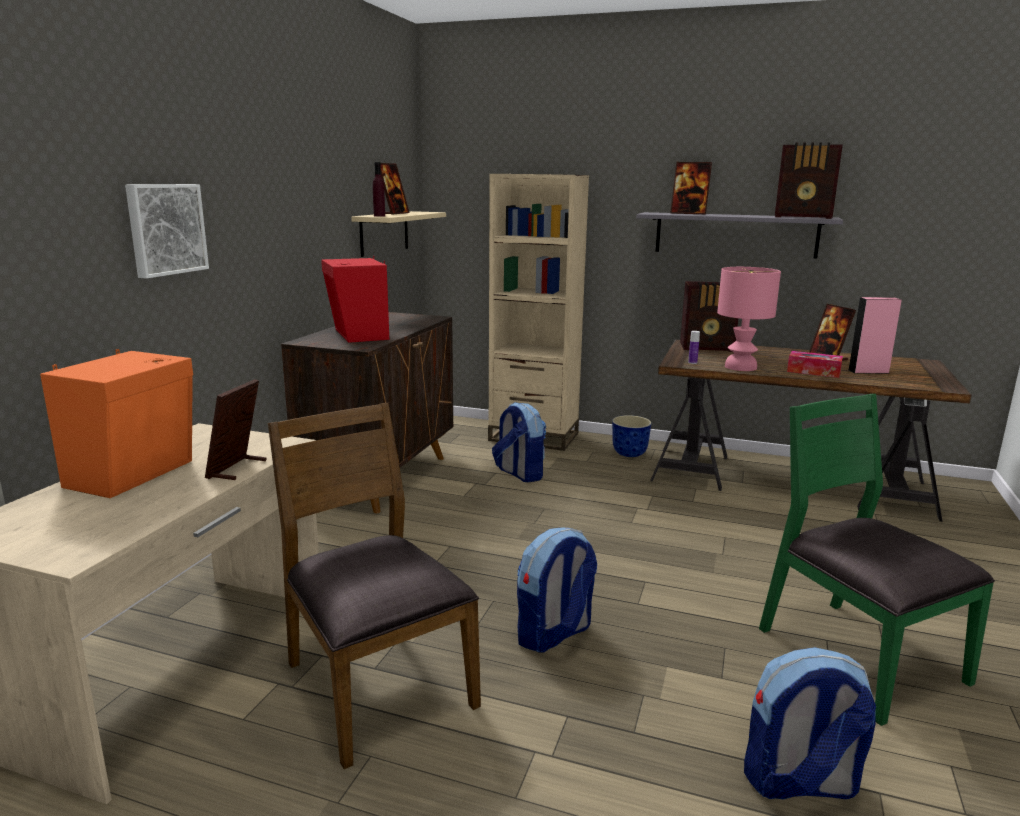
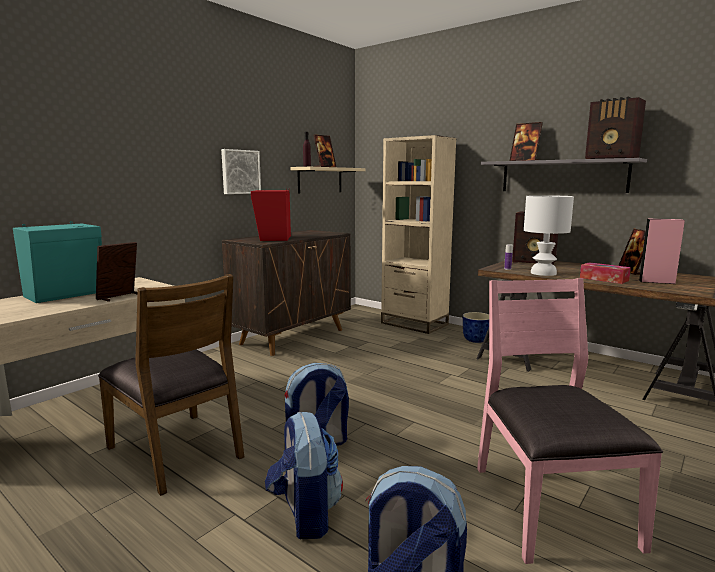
camera: 20 degrees right, 5 degrees down
orange speaker [40,349,193,498] -> turquoise speaker [13,221,102,303]
picture [125,184,209,279] -> picture moved to [221,149,261,194]
brown chair [268,403,481,769] -> brown chair turned 150 degrees clockwise [98,274,244,496]
backpack [492,402,546,482] -> backpack moved to [265,412,343,539]
pink table lamp [717,267,781,371] -> white table lamp [524,195,574,276]
green chair [759,394,995,726] -> pink chair [477,278,663,564]

